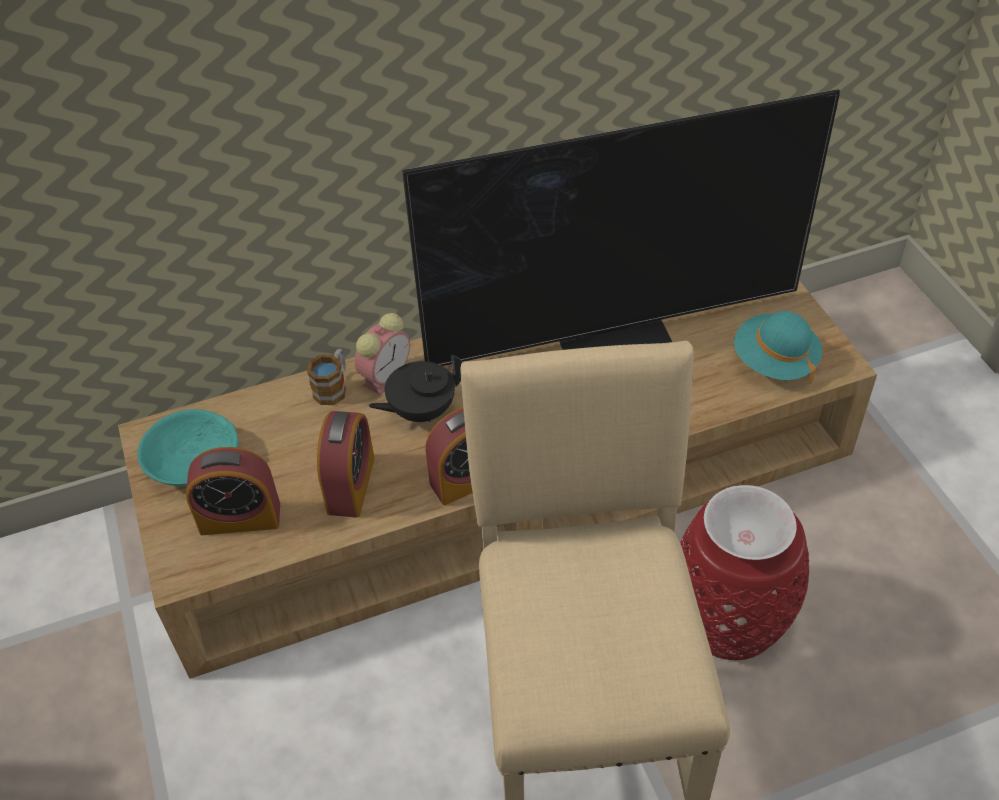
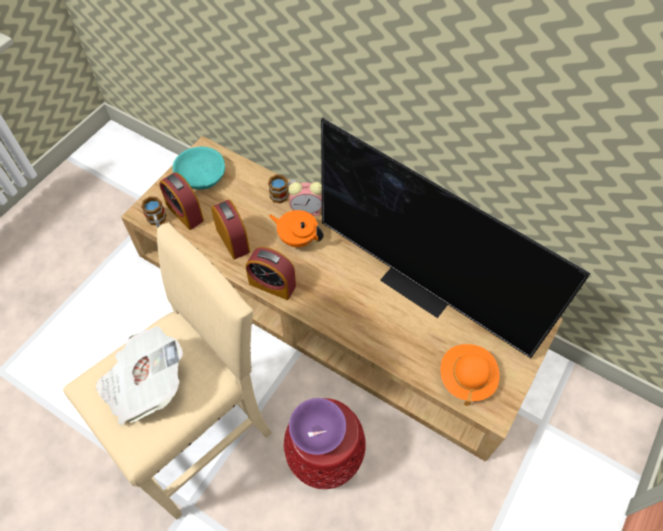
camera: 50 degrees right, 10 degrees up
alarm clock [317,411,375,517] -> alarm clock turned 90 degrees counterclockwise [211,200,250,259]
black teapot [368,355,462,422] -> orange teapot [269,210,324,247]
white bowl [704,485,797,560] -> purple bowl [289,398,346,455]
turquoise hat [734,311,822,384] -> orange hat [440,344,499,406]
none -> newspaper [96,326,183,426]
none -> mug [141,197,166,228]

